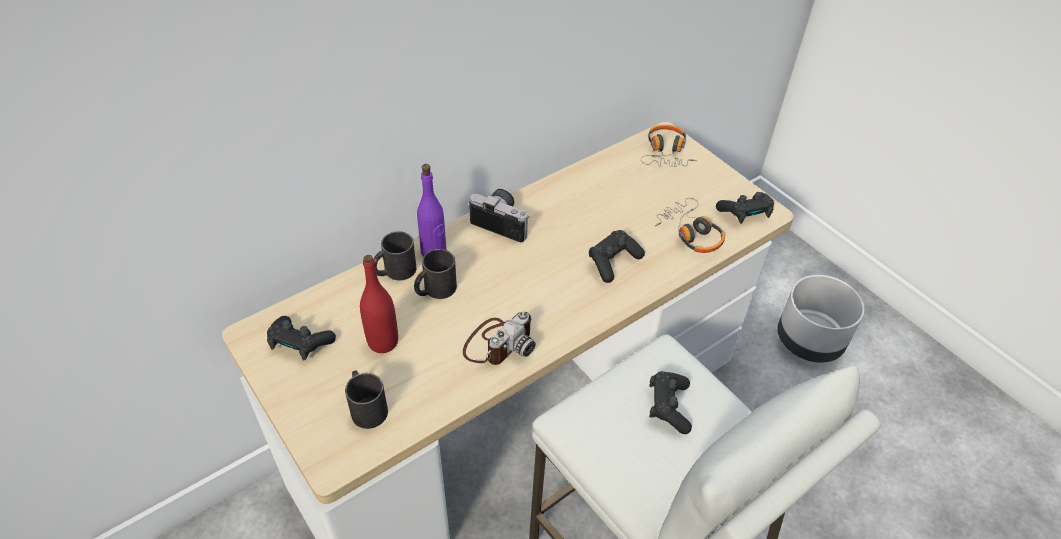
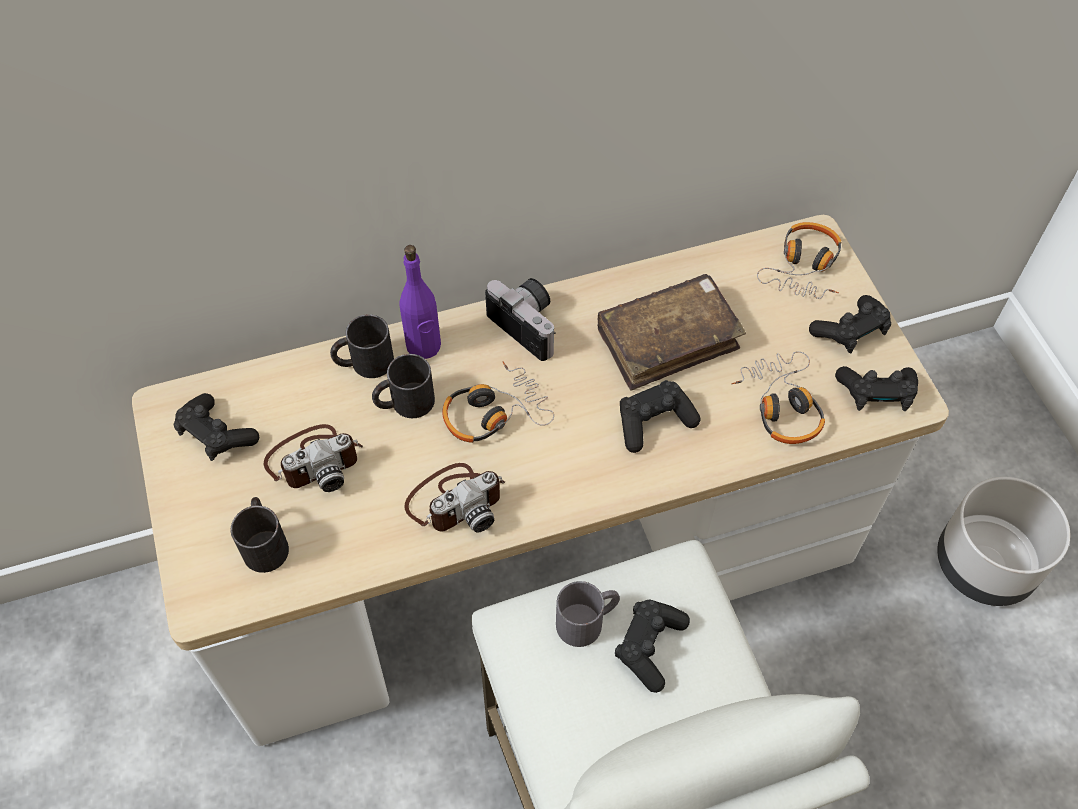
camera: 20 degrees right, 10 degrees up
red bottle [360,255,398,353] -> camera [264,424,363,492]
none -> headphones [442,361,554,443]
none -> grey mug [556,581,620,647]
none -> brown book [597,274,746,391]
none -> black game controller [809,295,891,354]

